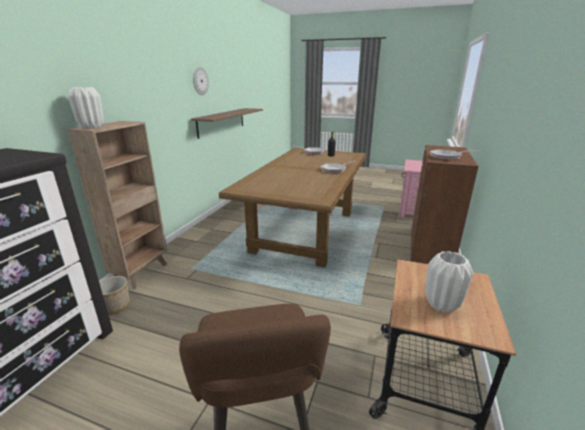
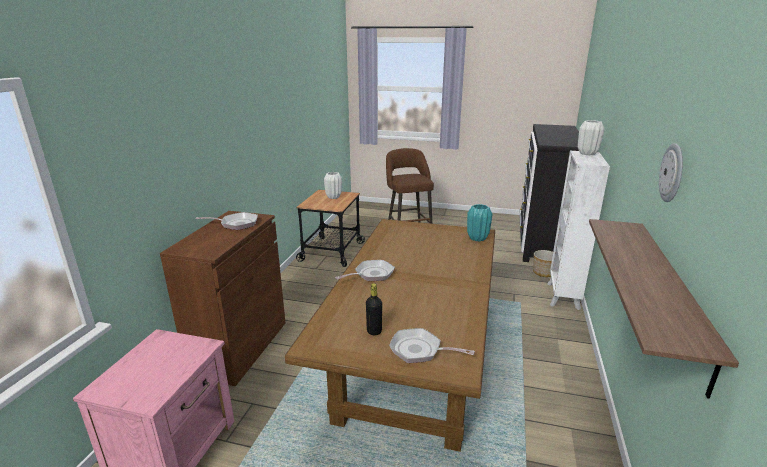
camera: 175 degrees right, 0 degrees up
brown bookcase [68,121,167,289] -> white bookcase [547,151,610,310]
none -> turquoise vase [467,204,493,242]

